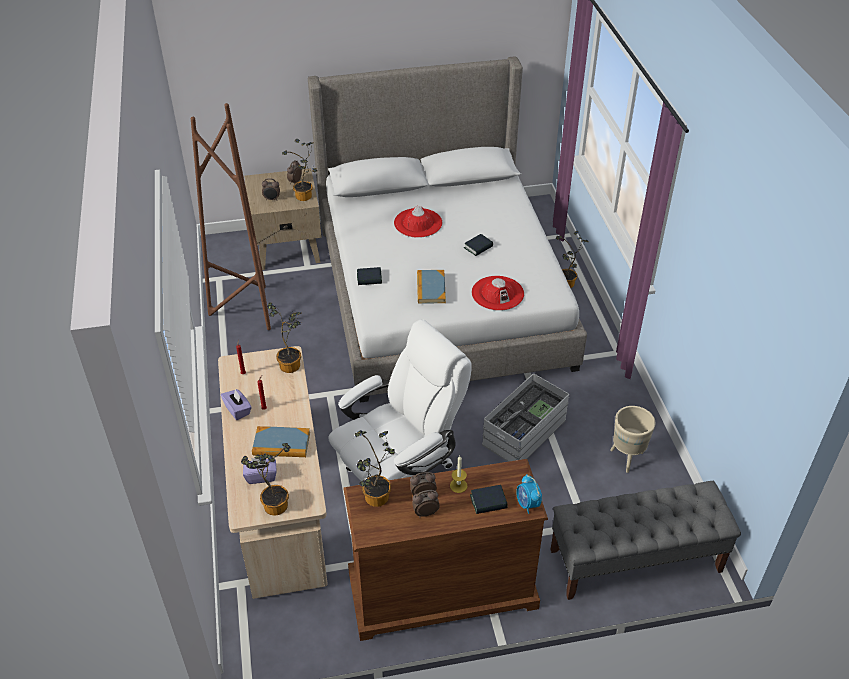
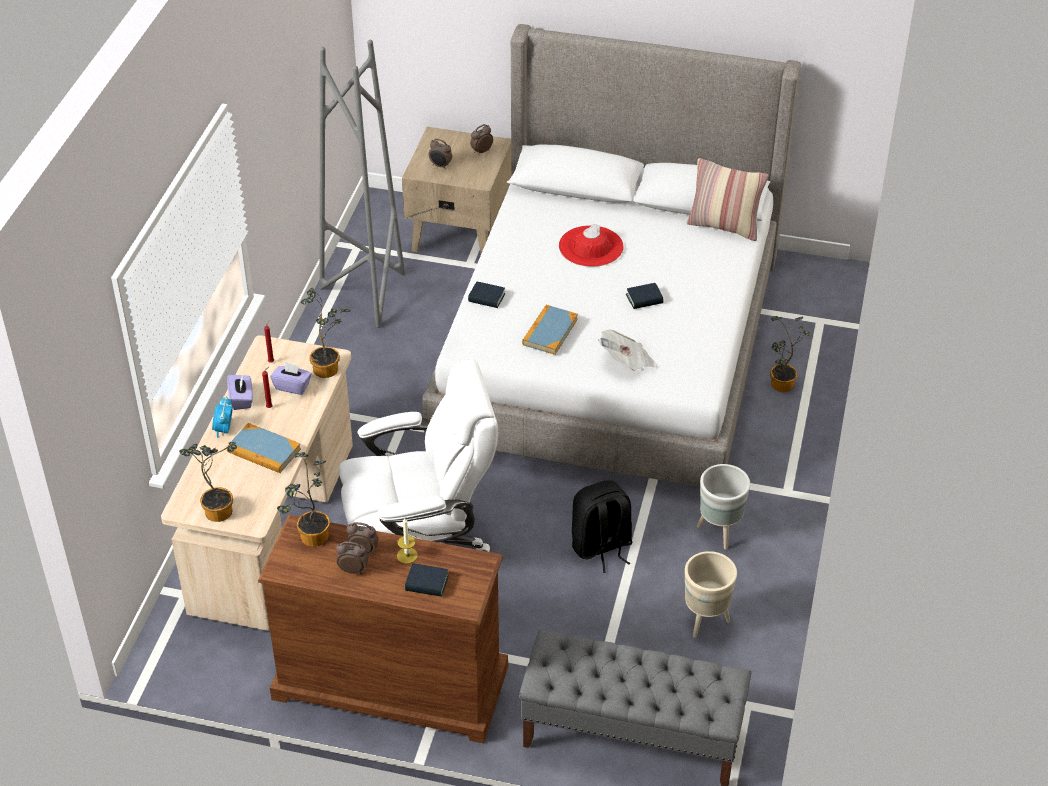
camera: 25 degrees right, 0 degrees up
brown clothes rack [191,103,271,330] -> grey clothes rack [319,40,405,328]
purple tissue box [243,458,277,484] -> purple tissue box moved to [270,362,312,395]
potted plant [282,139,317,201] -> none
red hat [472,276,524,311] -> newspaper [598,330,657,371]
grey storage box [482,374,569,462] -> black backpack [572,480,632,573]
alarm clock [516,474,542,514] -> alarm clock moved to [212,396,233,438]
none -> pillow [686,158,769,241]
none -> grey planter [697,464,750,549]

